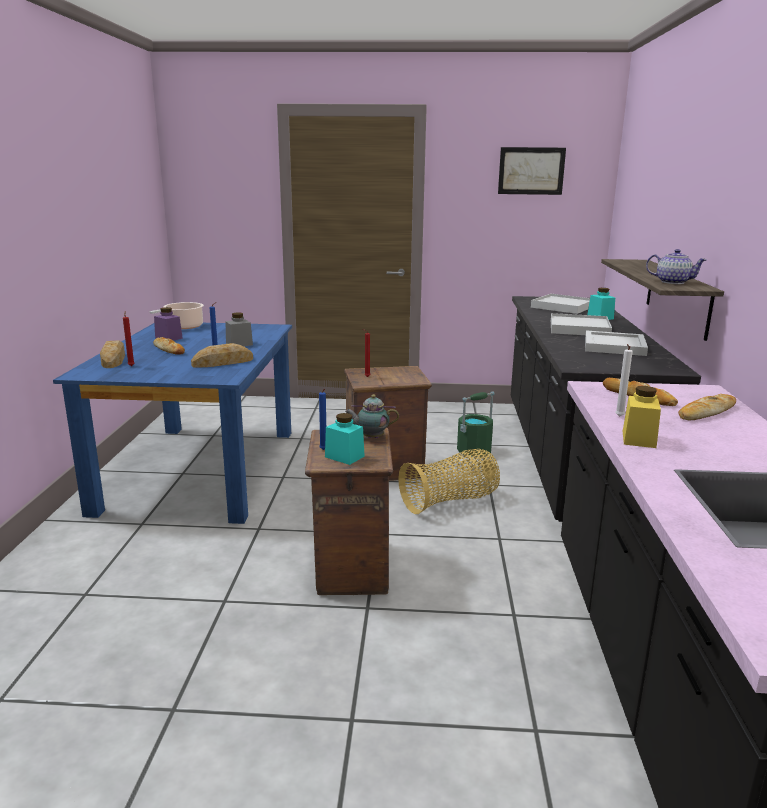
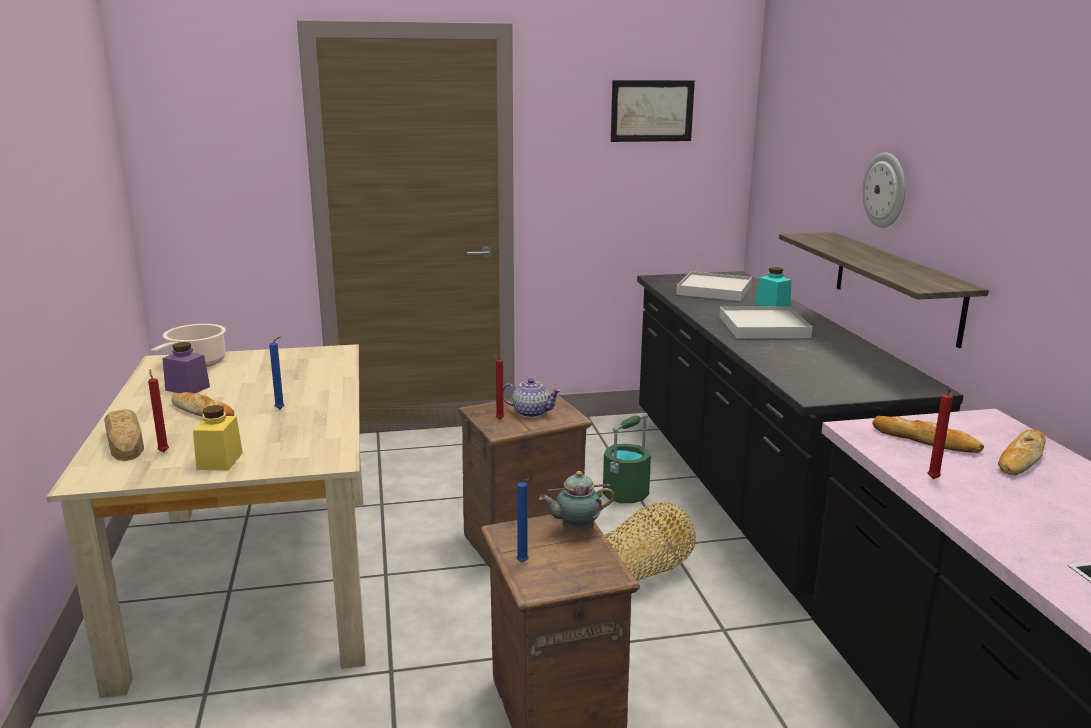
camera: 15 degrees left, 0 degrees up
blue dining table [53,323,292,524] -> beige dining table [46,344,366,698]
bread [191,343,253,368] -> none
grey jar [226,313,253,346] -> none
turquoise jar [325,413,365,465] -> none
white tray [585,330,648,356] -> none
white candle [615,344,633,417] -> red candle [927,389,953,479]
yellow jar [623,386,661,448] -> yellow jar moved to [193,405,243,471]
teapot [646,249,707,284] -> teapot moved to [503,378,562,418]
none -> wall clock [862,152,905,228]

